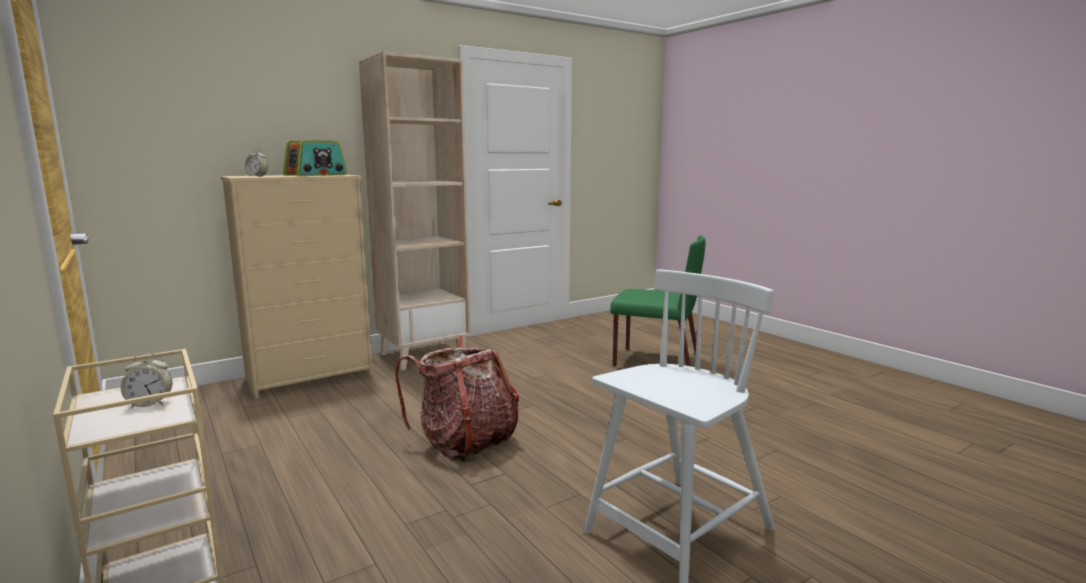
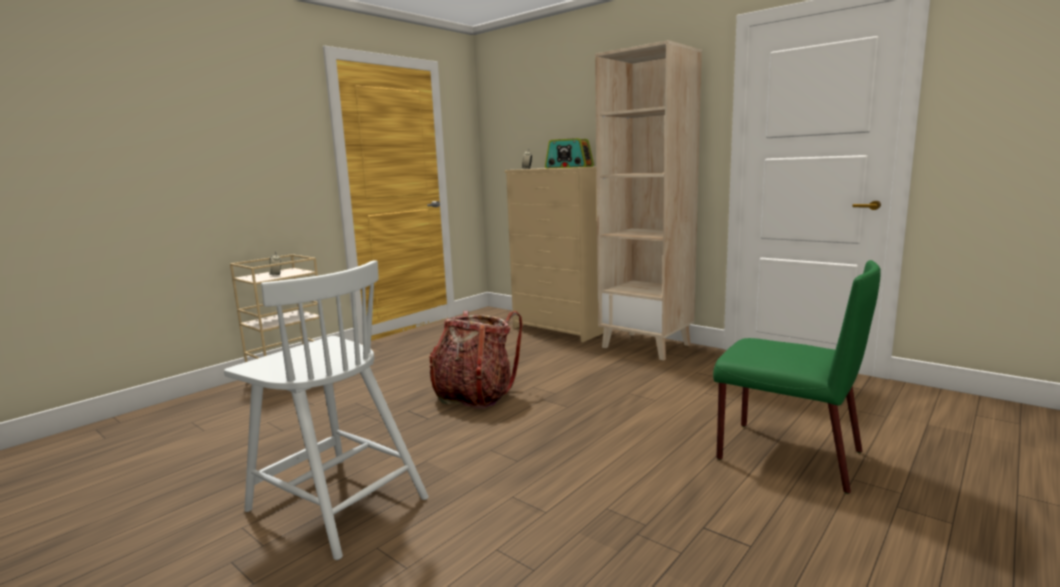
camera: 75 degrees right, 0 degrees up
green chair [610,235,705,367] -> green chair turned 60 degrees counterclockwise [713,260,881,494]

